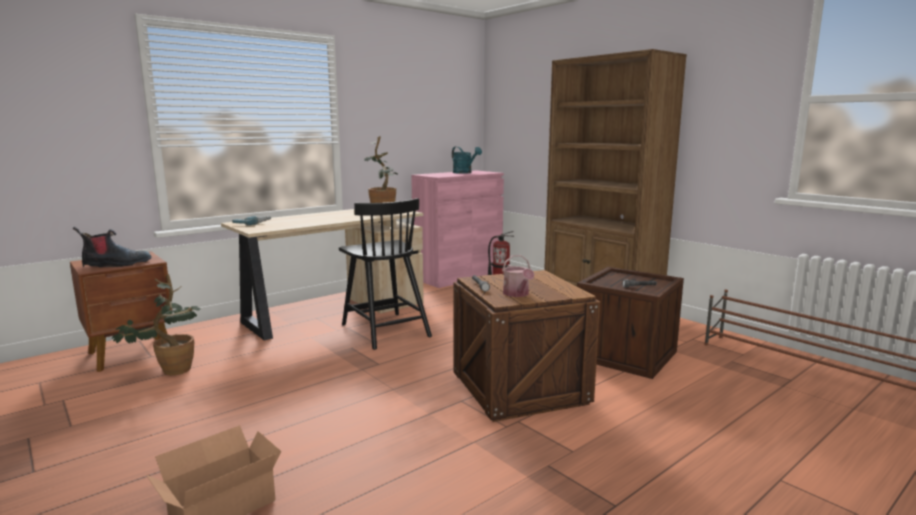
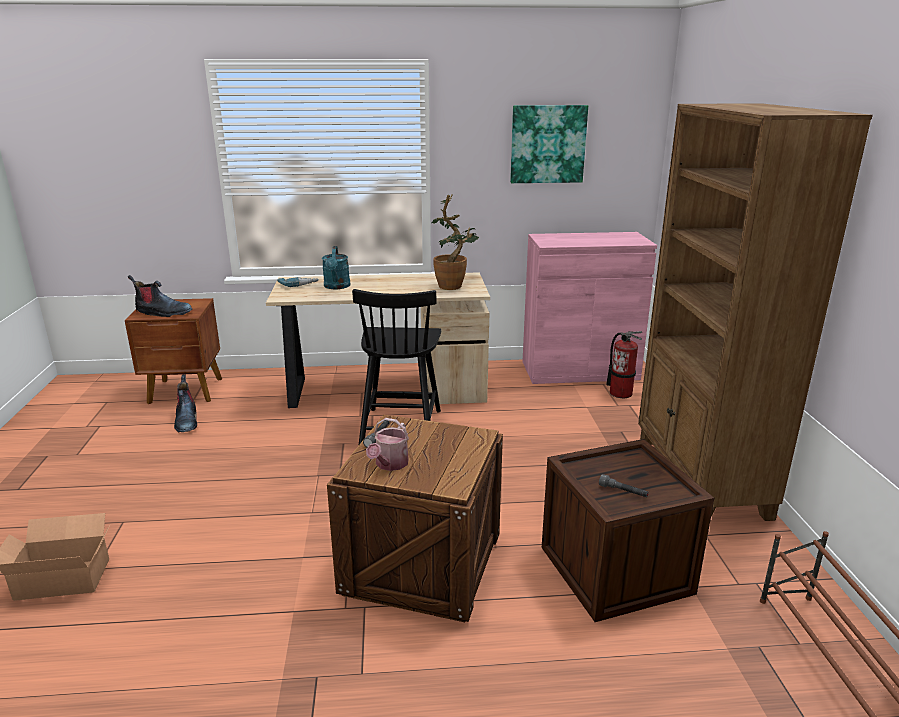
camera: 35 degrees right, 10 degrees up
potted plant [111,274,201,375] -> boot [174,374,197,432]
turquoise watering can [452,146,482,174] -> turquoise watering can moved to [322,246,350,289]
none -> picture [510,105,588,183]

